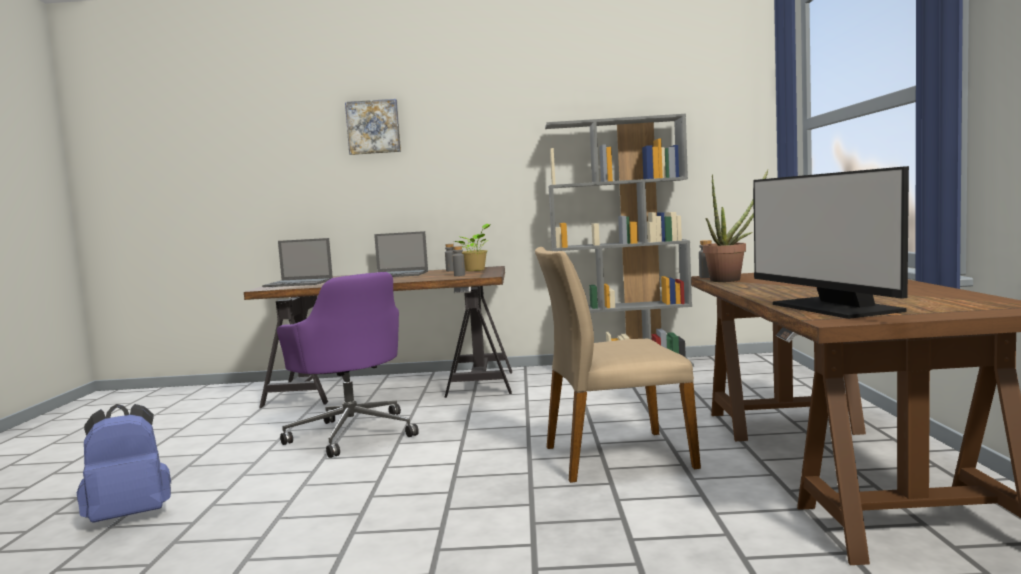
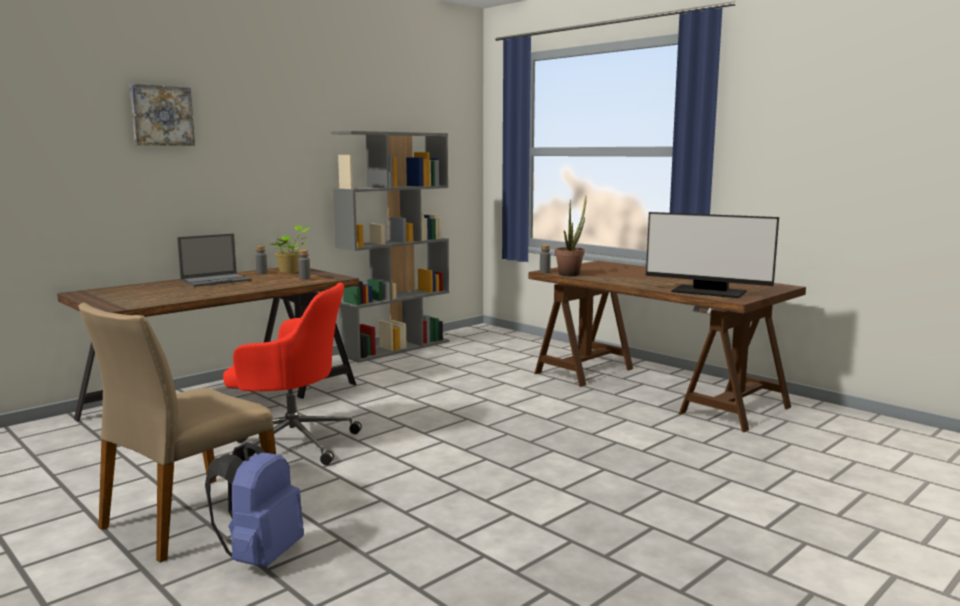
camera: 45 degrees left, 5 degrees up
laptop [262,238,333,287] -> none
purple office chair [277,272,419,458] -> red office chair [223,282,362,465]
beige chair [535,247,701,483] -> beige chair moved to [78,303,276,563]

